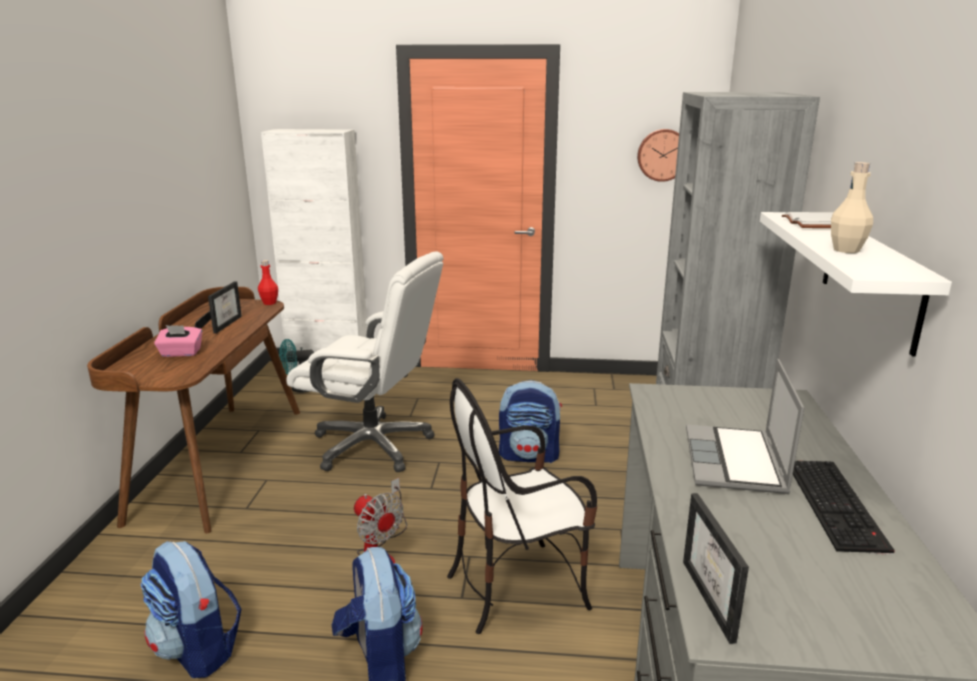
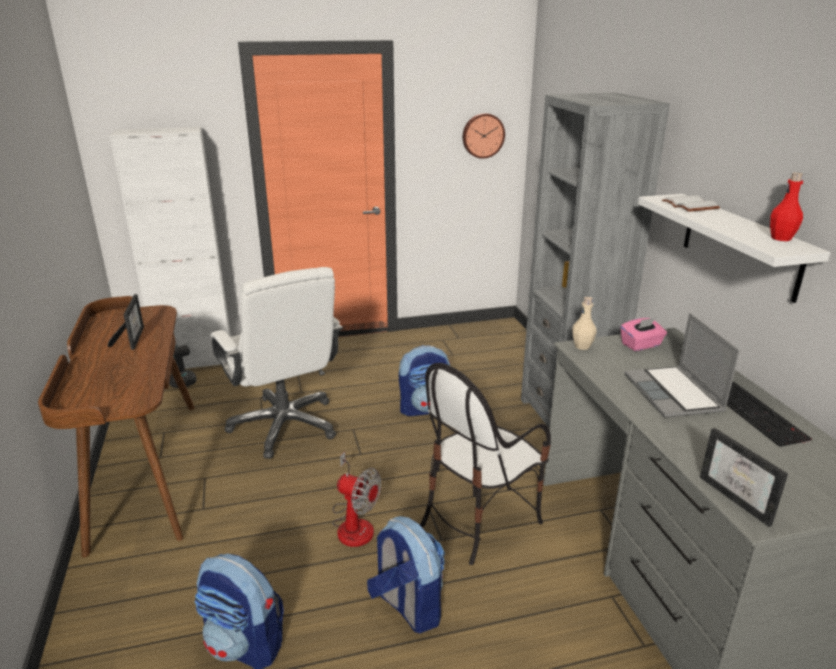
camera: 20 degrees left, 5 degrees up
pink tissue box [154,325,202,357] -> pink tissue box moved to [620,318,667,351]
red bottle [258,260,278,305] -> red bottle moved to [770,172,803,241]
white office chair [286,251,444,472] -> white office chair turned 60 degrees clockwise [211,267,343,459]
beige bottle [831,162,873,253] -> beige bottle moved to [572,297,597,350]

